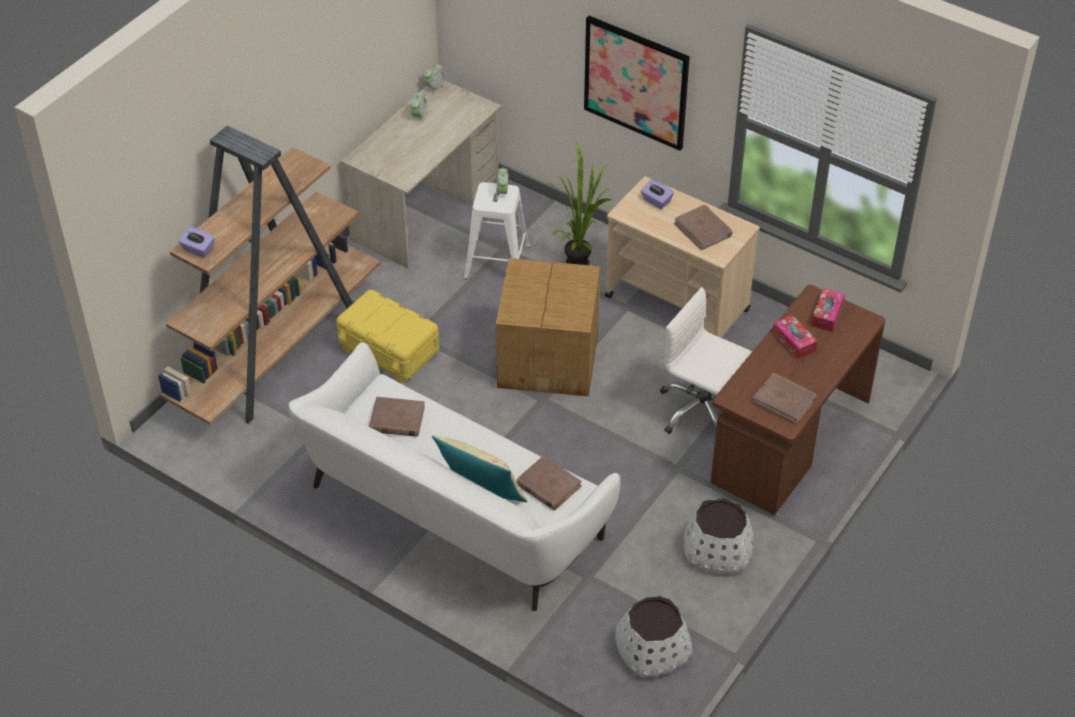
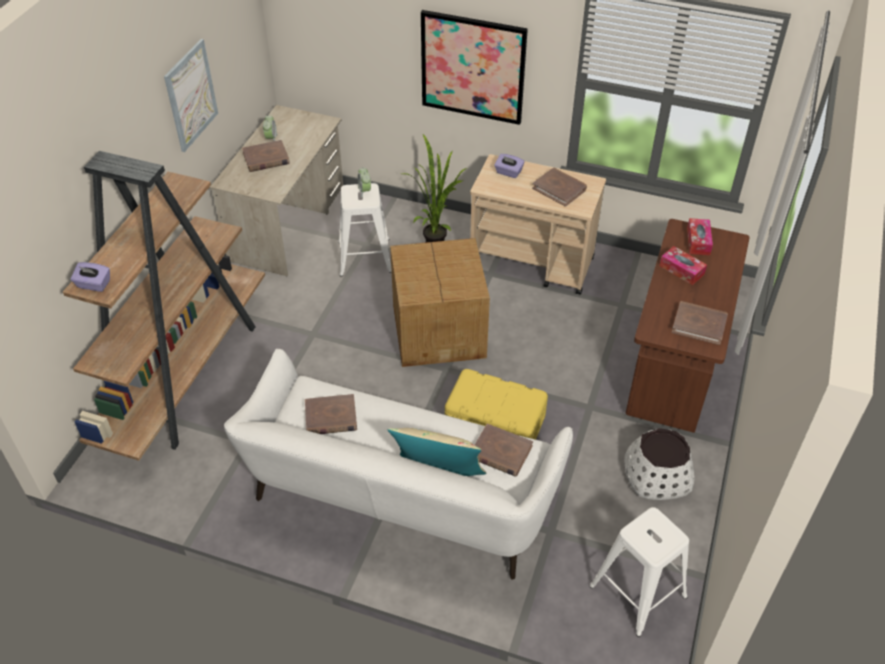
camera: 15 degrees left, 0 degrees up
yellow storage box [336,290,439,383] -> yellow storage box moved to [445,369,548,440]
alarm clock [424,63,445,94] -> none
white planter [615,596,692,677] -> white stool [589,507,689,637]
white office chair [660,287,752,434] -> none
none -> picture [164,39,218,152]
none -> brown book [242,140,290,172]

